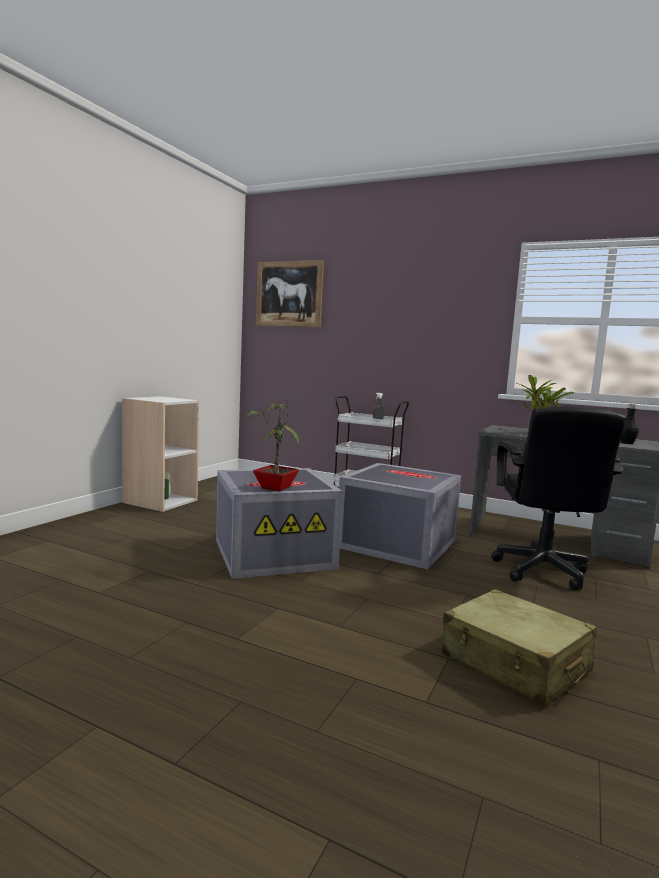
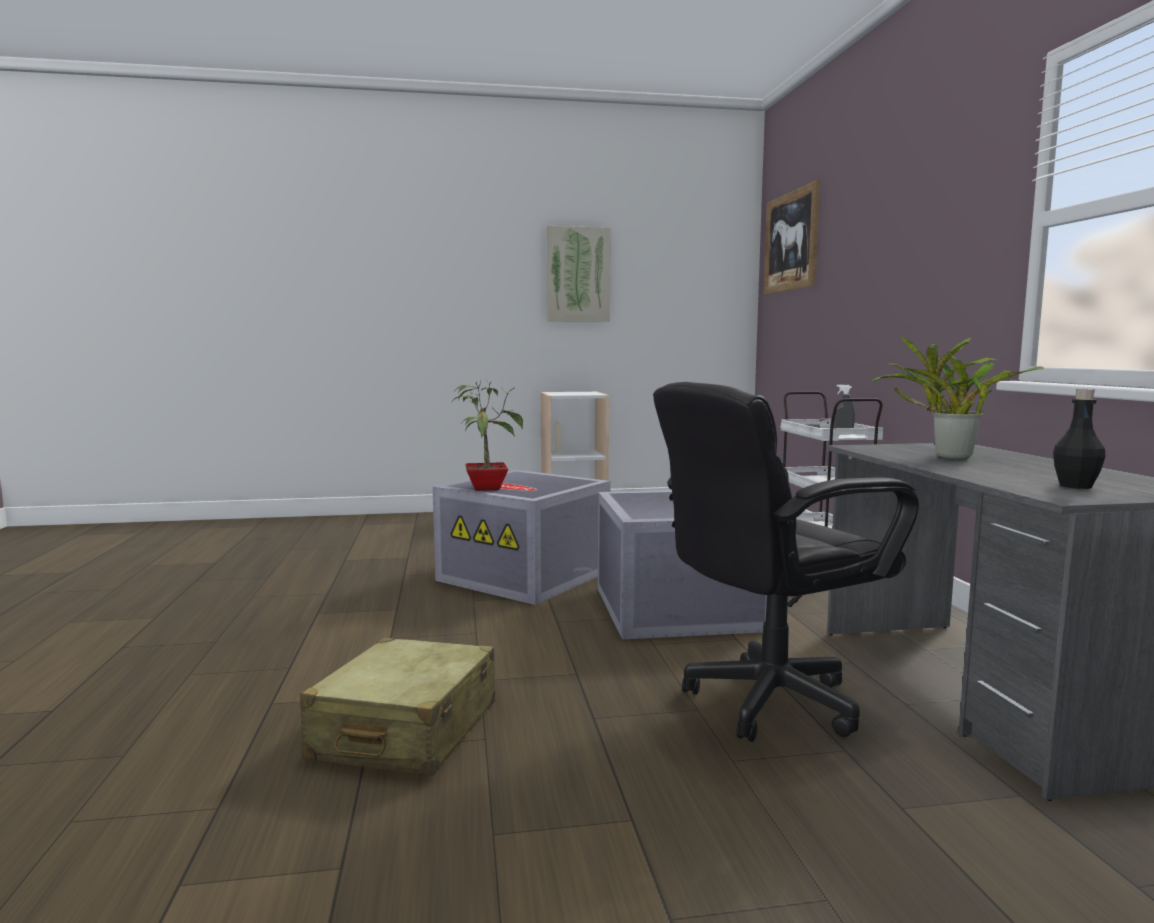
camera: 55 degrees right, 0 degrees up
none -> picture [547,226,611,322]

